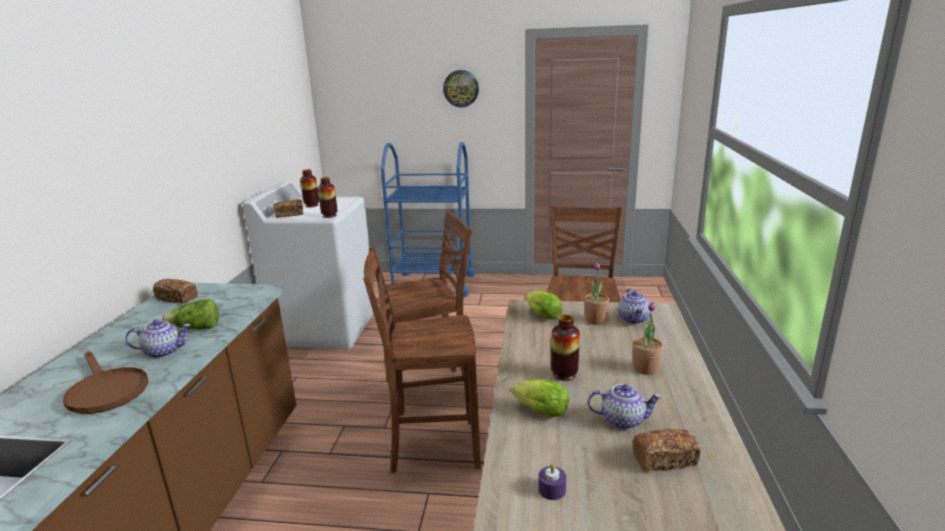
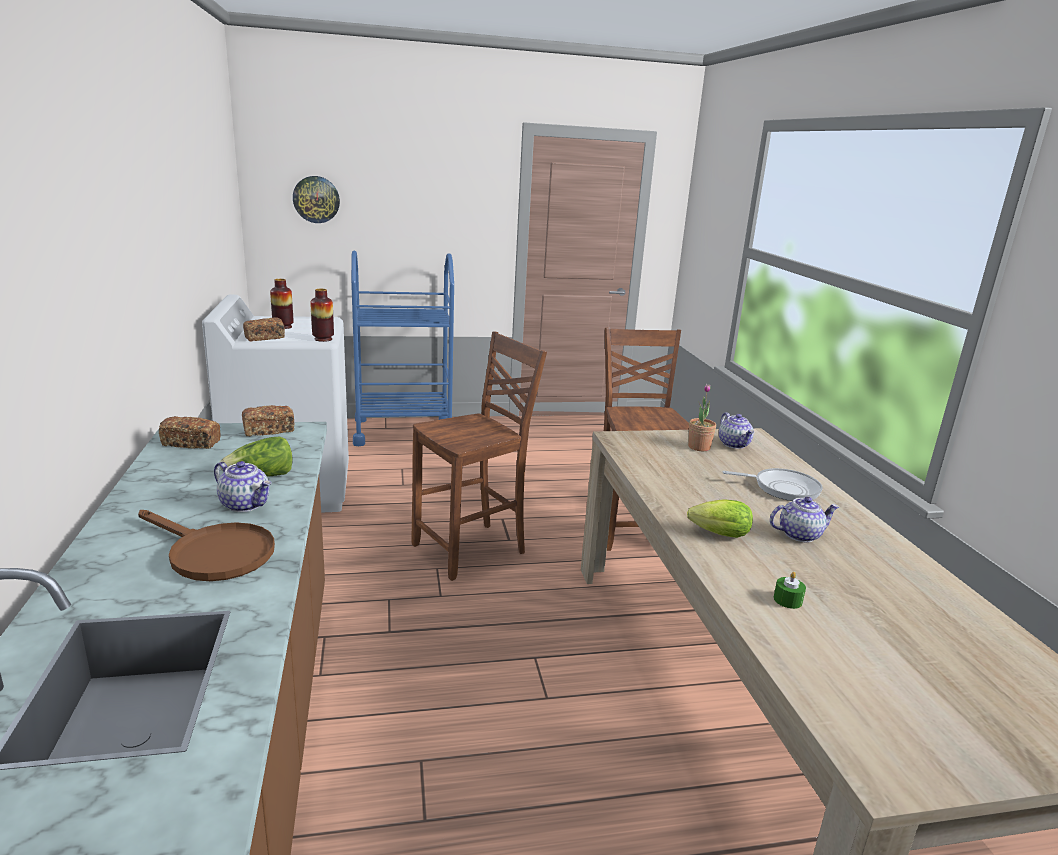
camera: 20 degrees left, 0 degrees up
teapot [126,320,190,358] -> teapot turned 60 degrees clockwise [214,461,271,512]
brown chair [363,247,481,473] -> none
wall clock [443,70,479,107] -> wall clock moved to [293,176,340,223]
lettuce [525,291,562,320] -> none
purple candle [538,463,566,500] -> green candle [773,572,806,609]
vase [551,315,580,381] -> none
potted plant [633,302,663,375] -> frying pan [722,468,823,501]
bread [633,429,701,472] -> bread moved to [242,405,294,436]

